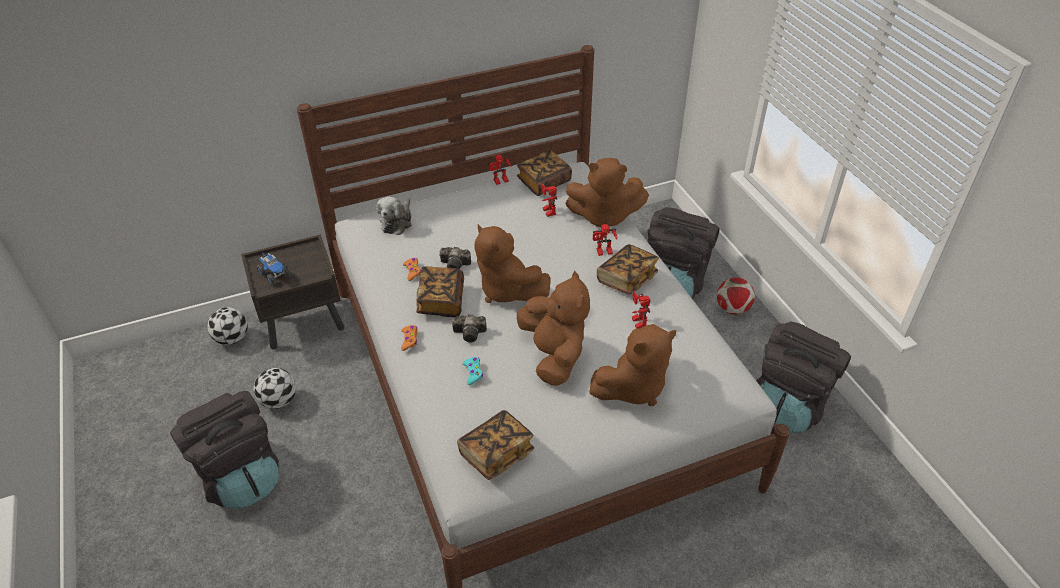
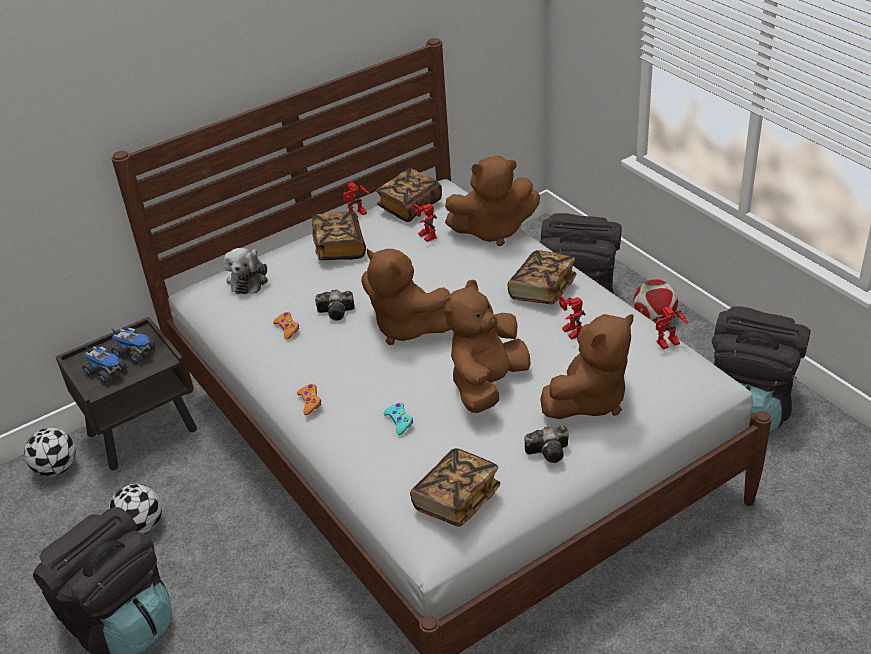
camera: 10 degrees left, 5 degrees down
book [416,266,464,317] -> book moved to [312,212,366,260]
camera [452,314,487,343] -> camera moved to [525,426,569,463]
brown plush toy [517,271,590,386] -> brown plush toy turned 120 degrees counterclockwise [444,279,531,413]
toy robot [593,224,617,256] -> toy robot moved to [653,306,688,349]
none -> toy truck [111,326,156,364]

